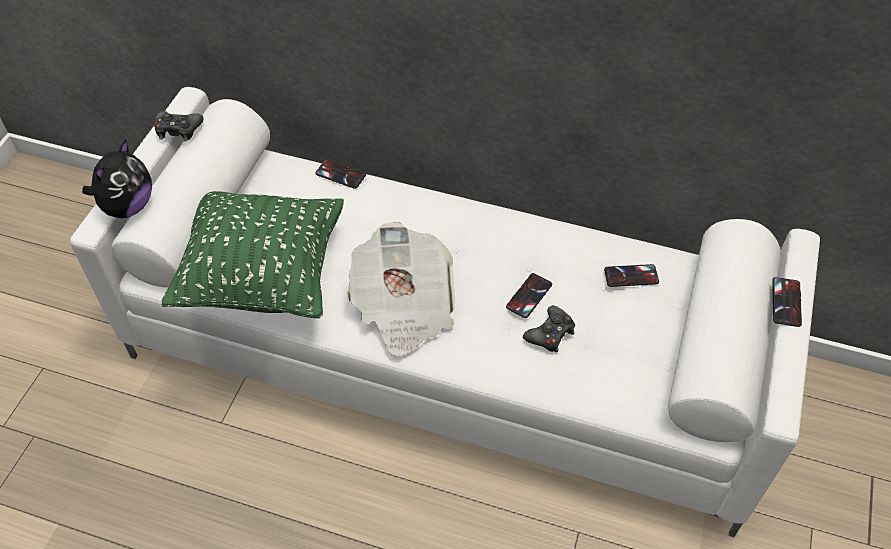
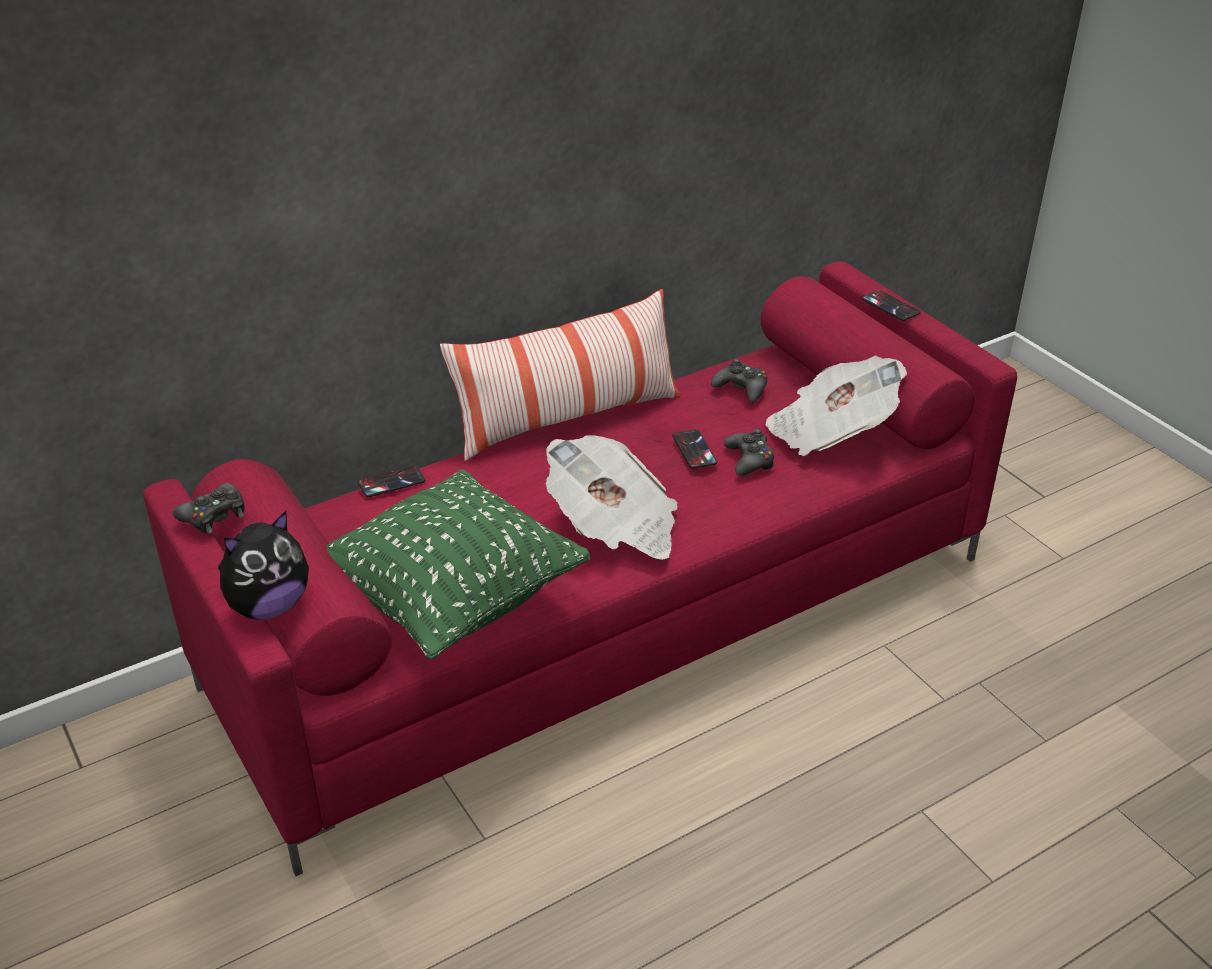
camera: 50 degrees left, 15 degrees down
white sofa [70,87,820,537] -> red sofa [143,261,1017,876]
plush toy [82,139,152,218] -> plush toy turned 75 degrees clockwise [218,511,309,620]
phone [604,264,659,287] -> black game controller [711,359,767,402]
none -> pillow [440,289,680,461]
none -> newspaper [765,355,907,456]

